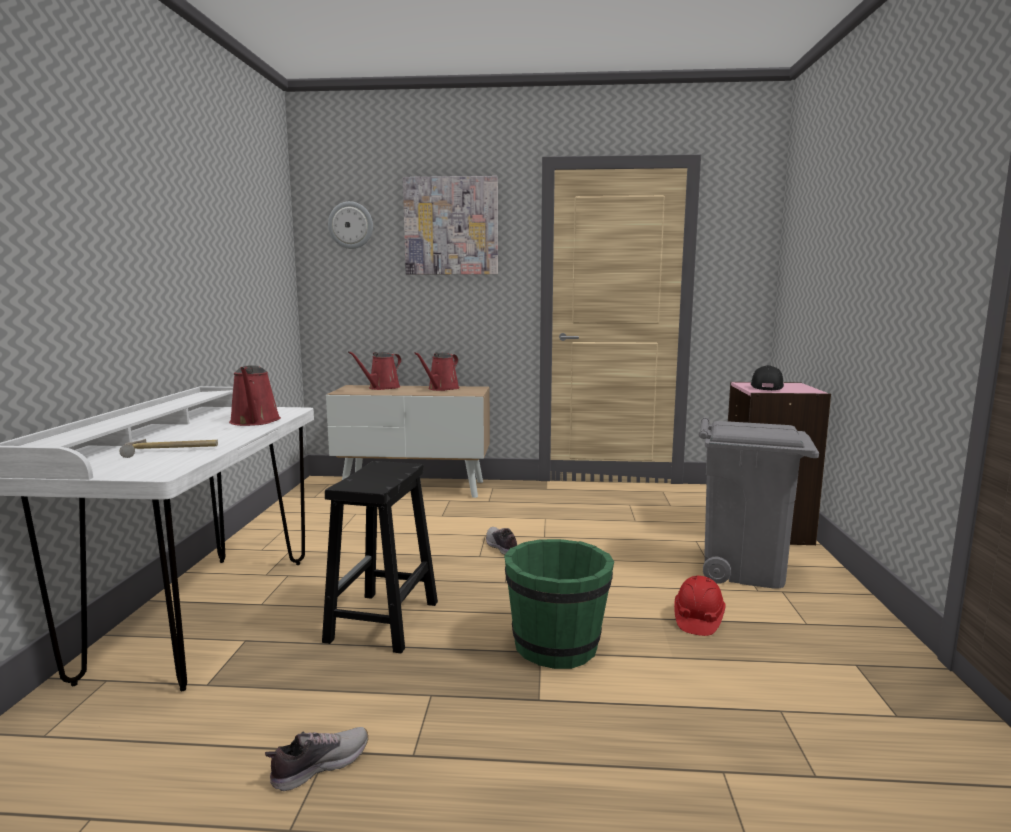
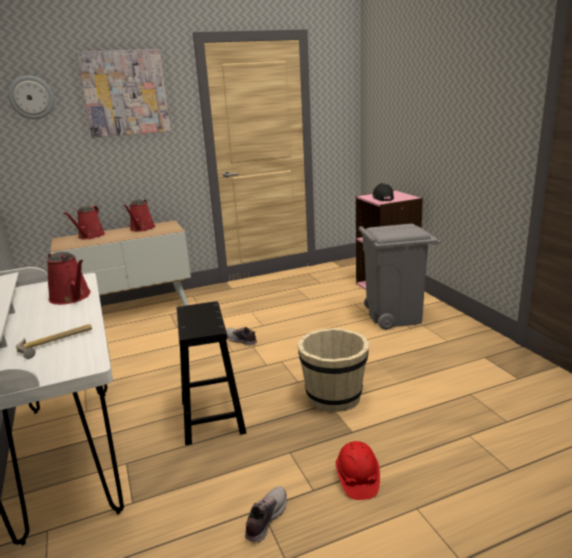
camera: 25 degrees left, 10 degrees up
green bucket [504,539,614,669] -> beige bucket [297,328,369,412]
red hard hat [674,576,726,636] -> red hard hat moved to [336,441,380,500]

